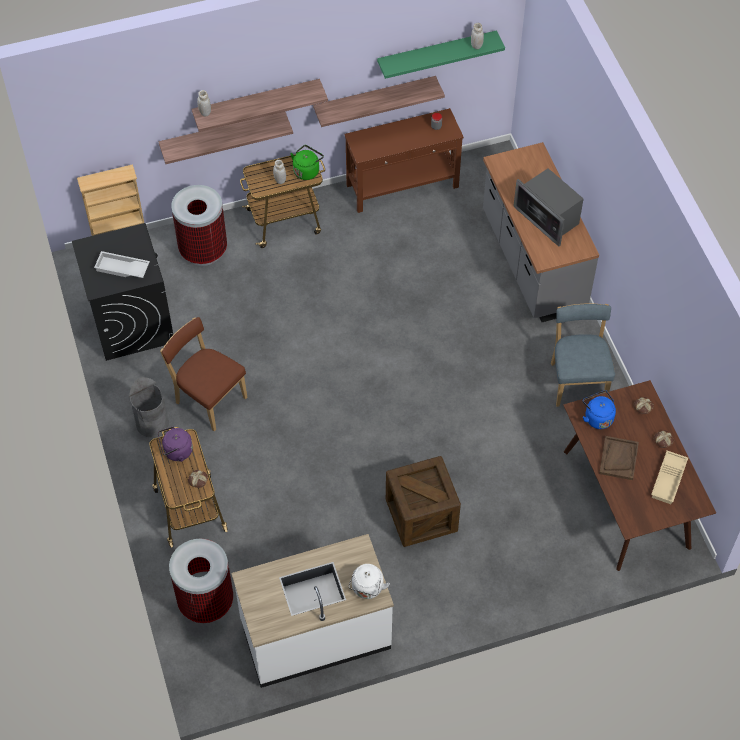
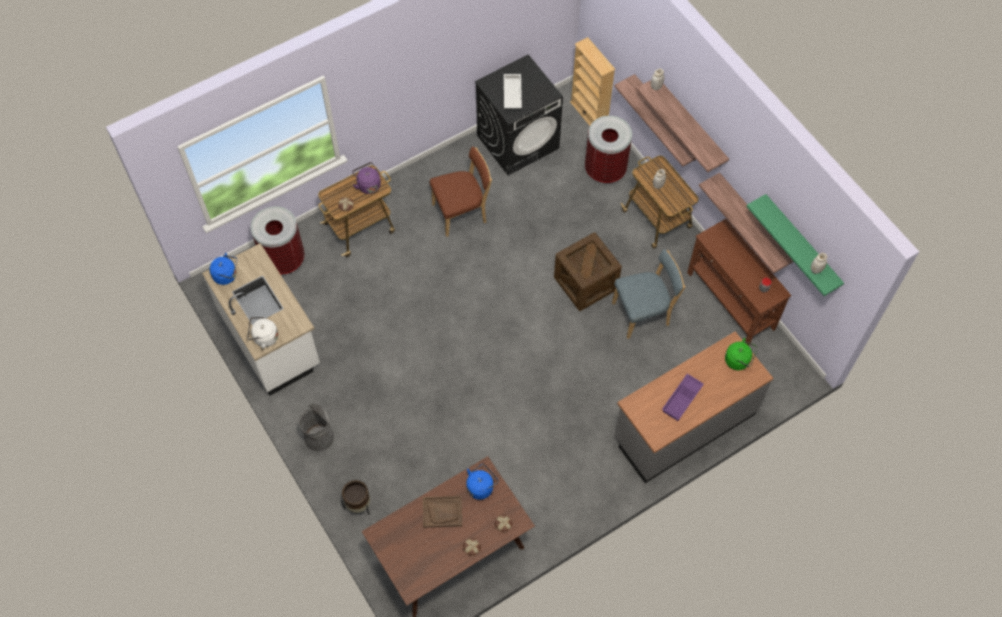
camera: 75 degrees right, 5 degrees up
grey trash can [129,377,169,438] -> grey trash can moved to [299,404,334,451]
brown chair [160,317,247,431] -> brown chair turned 45 degrees clockwise [430,146,492,237]
green kettle [290,145,324,180] -> green kettle moved to [725,338,757,370]
crate [386,456,461,547] -> crate moved to [554,232,622,311]
microwave [513,168,584,247] -> purple tray [662,374,704,421]
blue chair [551,303,615,407] -> blue chair moved to [612,249,685,339]
beige tray [651,451,688,504] -> none
none -> blue kettle [210,253,237,285]
none -> brown planter [341,480,370,515]

